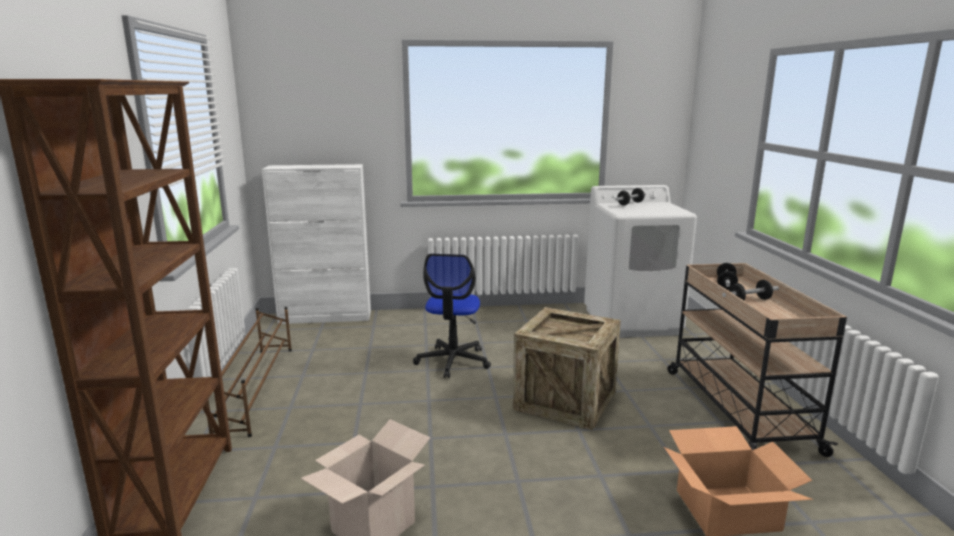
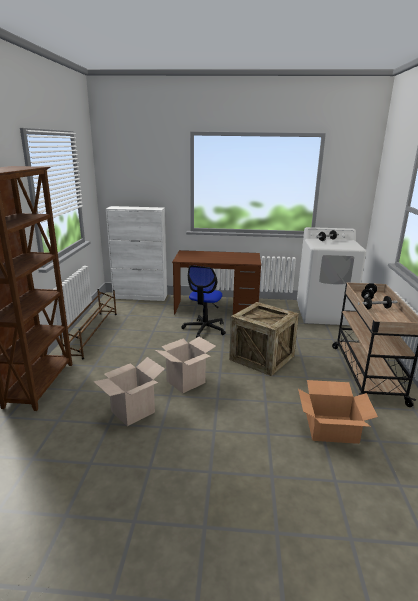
camera: 10 degrees right, 5 degrees up
none -> cardboard box [155,337,216,393]
none -> brown desk [172,250,261,315]

